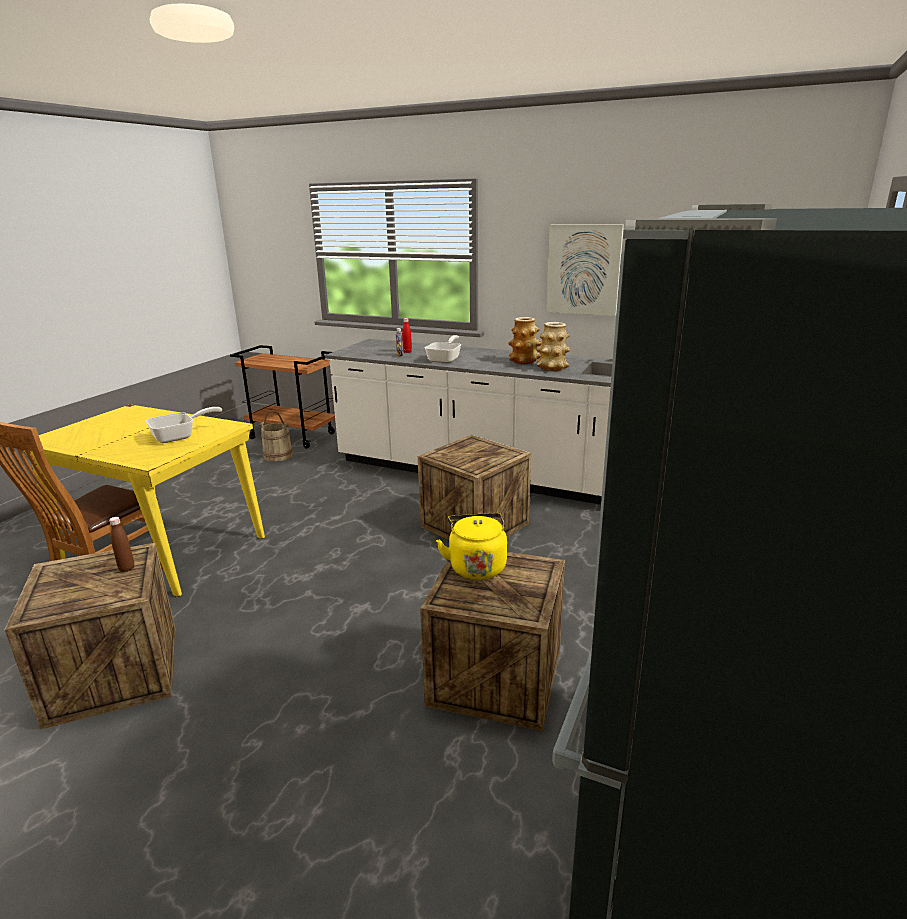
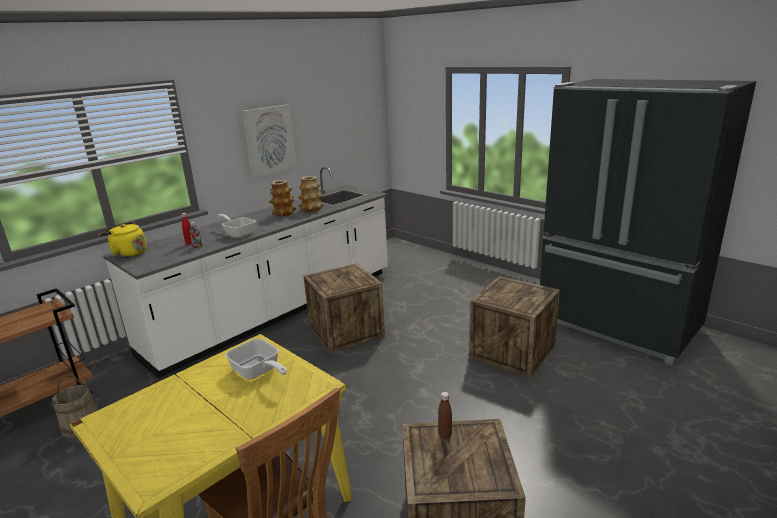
camera: 70 degrees left, 0 degrees up
frying pan [146,407,222,443] -> frying pan turned 150 degrees clockwise [225,339,287,379]
yellow kettle [436,513,507,580] -> yellow kettle moved to [99,221,147,258]

